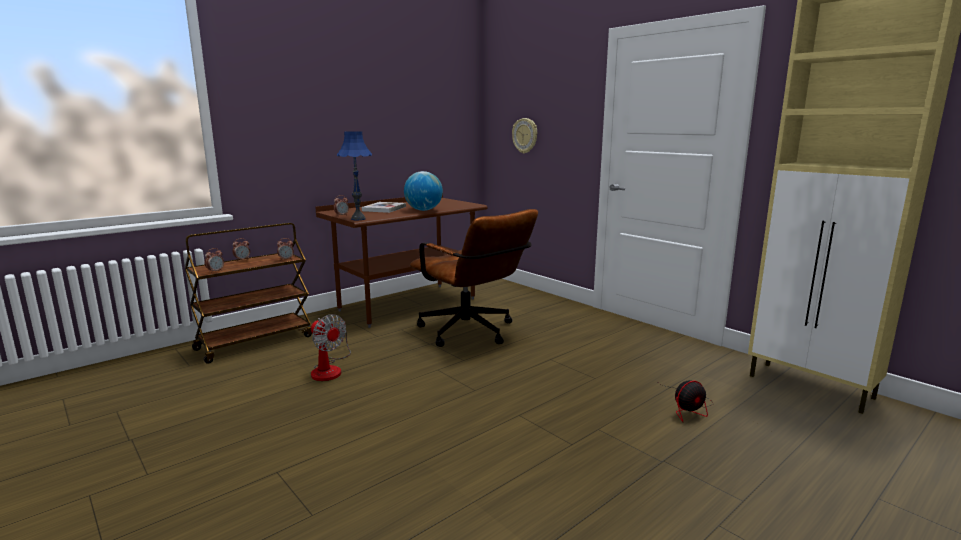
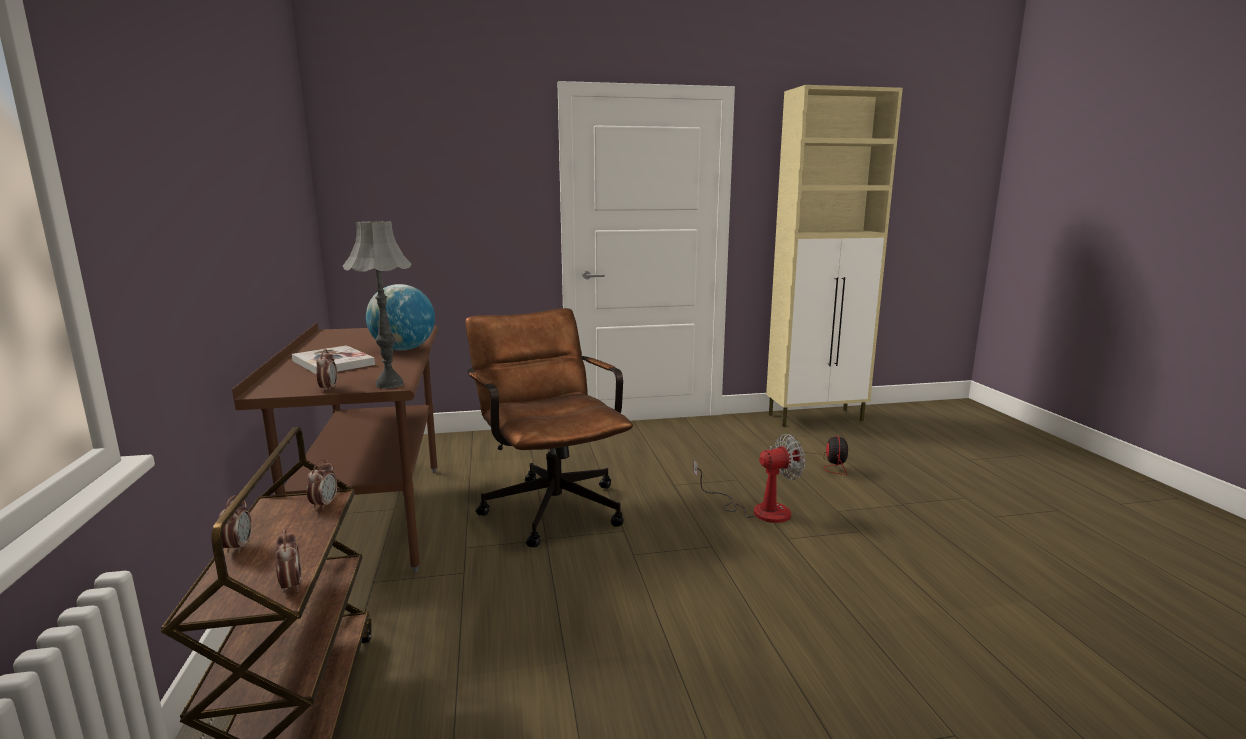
camera: 60 degrees left, 0 degrees up
fan [311,314,351,381] -> fan moved to [693,434,805,523]
blue table lamp [337,131,372,220] -> grey table lamp [343,221,412,389]
brown office chair [410,209,538,347] -> brown office chair turned 105 degrees counterclockwise [465,308,633,548]
wall clock [512,118,537,154] -> none

